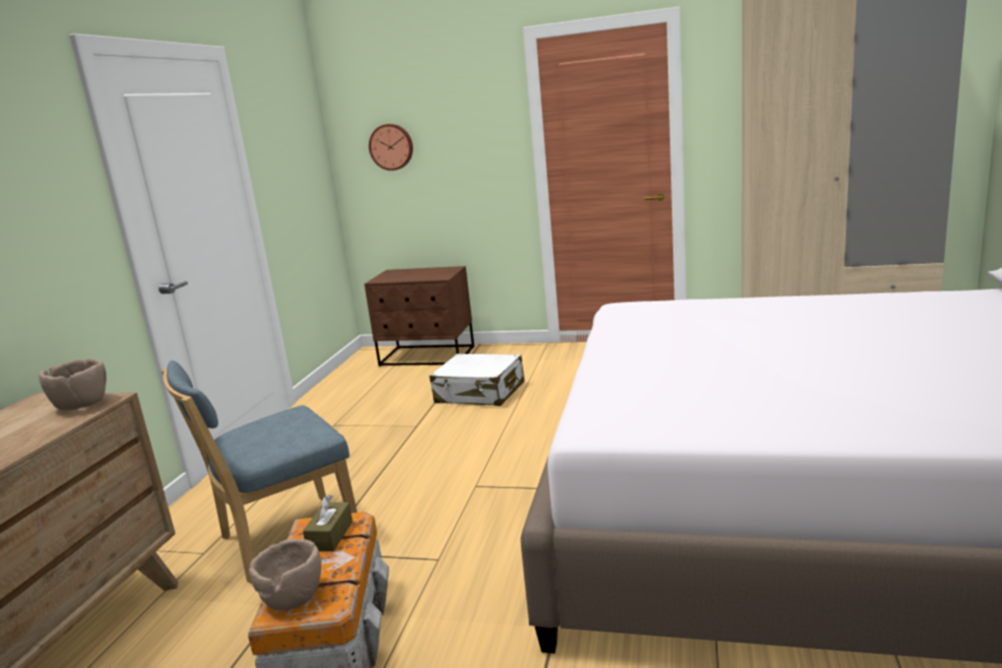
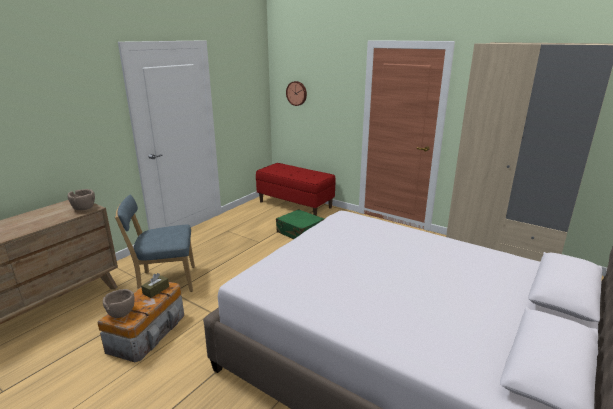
camera: 20 degrees right, 5 degrees up
brown nightstand [364,266,474,367] -> red bench [256,163,336,216]
white suitcase [429,354,525,406] -> green suitcase [276,209,324,239]

